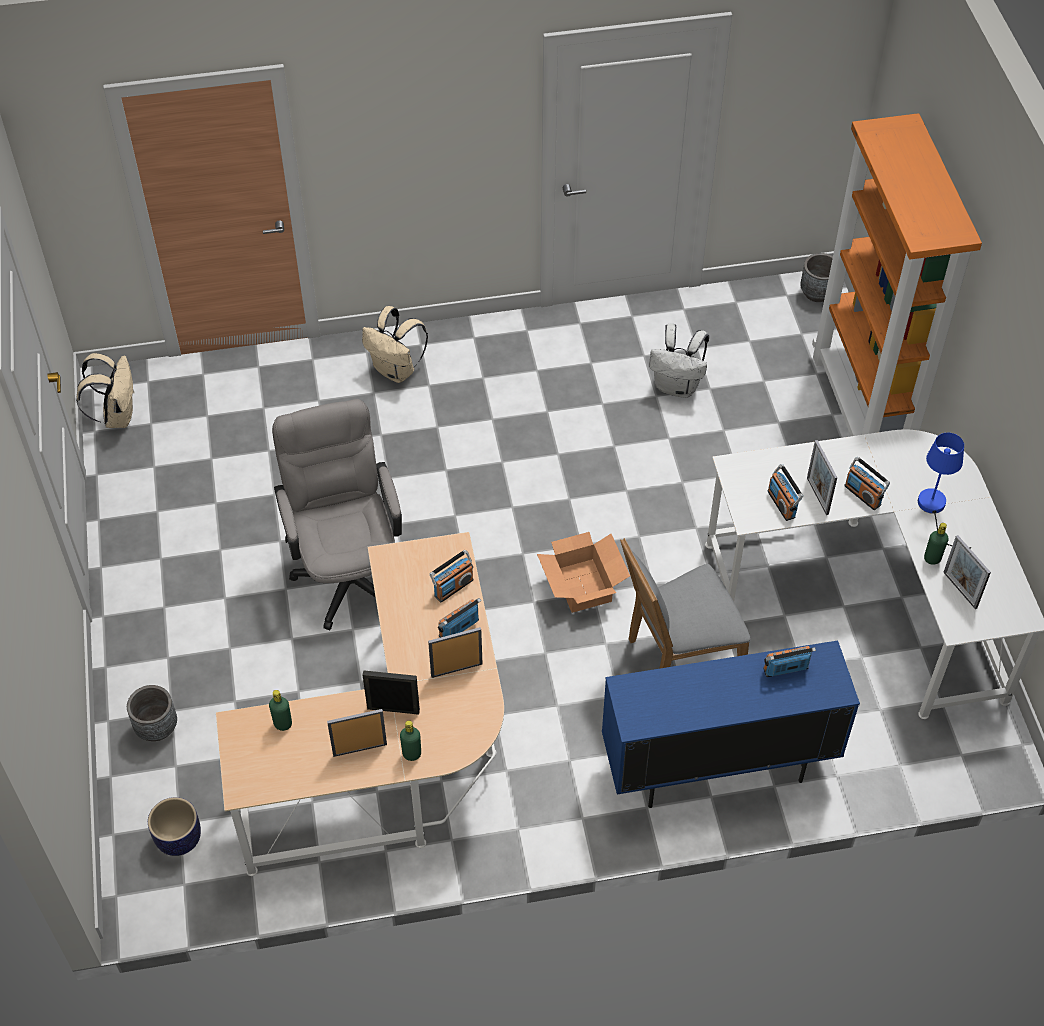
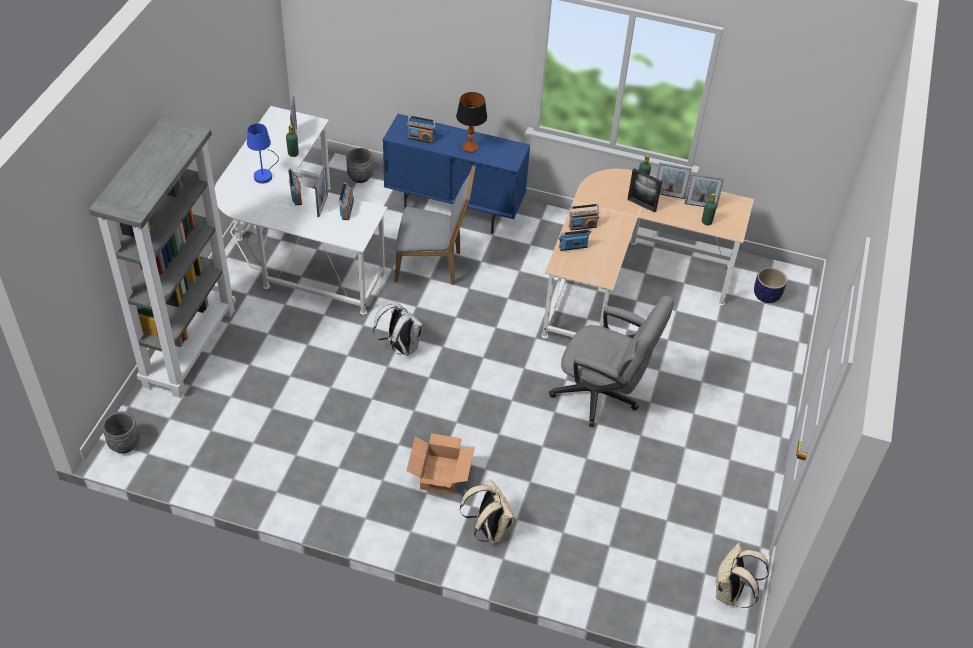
camera: 155 degrees left, 5 degrees down
grey planter [127,685,177,741] -> grey planter moved to [346,148,373,183]
grey office chair [272,399,402,630] -> grey office chair turned 75 degrees counterclockwise [549,295,674,427]
picture frame [428,627,483,678] -> picture frame moved to [685,173,724,209]
cardboard box [537,532,630,613] -> cardboard box moved to [406,433,475,495]
white backpack [649,323,709,398] -> white backpack moved to [373,300,424,356]
orange bookcase [812,113,982,436] -> grey bookcase [89,117,236,398]
none -> table lamp [456,92,487,153]

